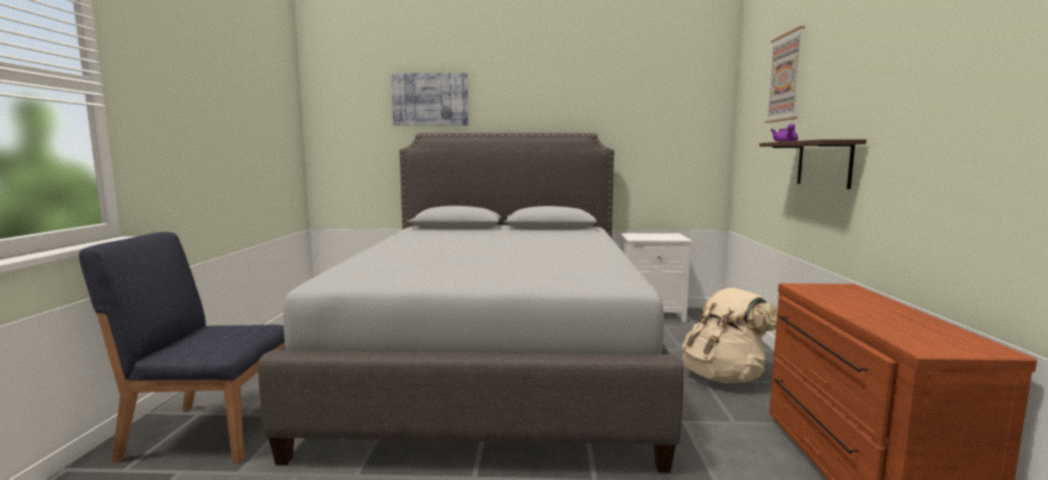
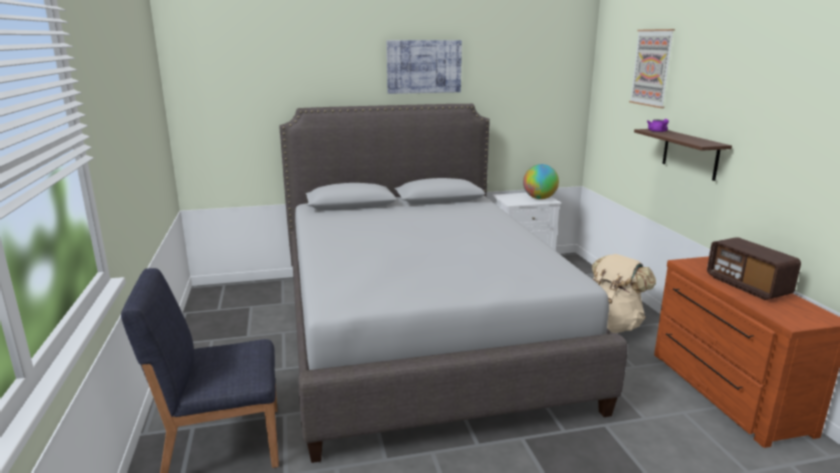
camera: 15 degrees left, 10 degrees up
picture [391,73,468,126] -> picture moved to [387,40,462,94]
none -> globe [523,164,559,199]
none -> radio [707,237,801,300]

